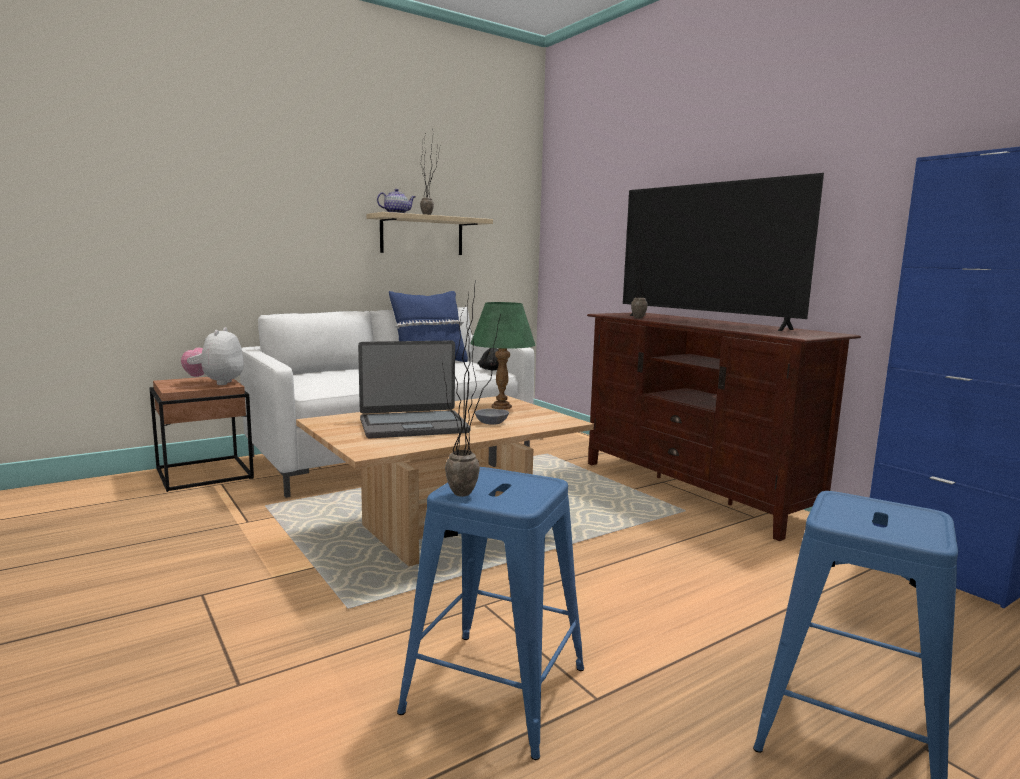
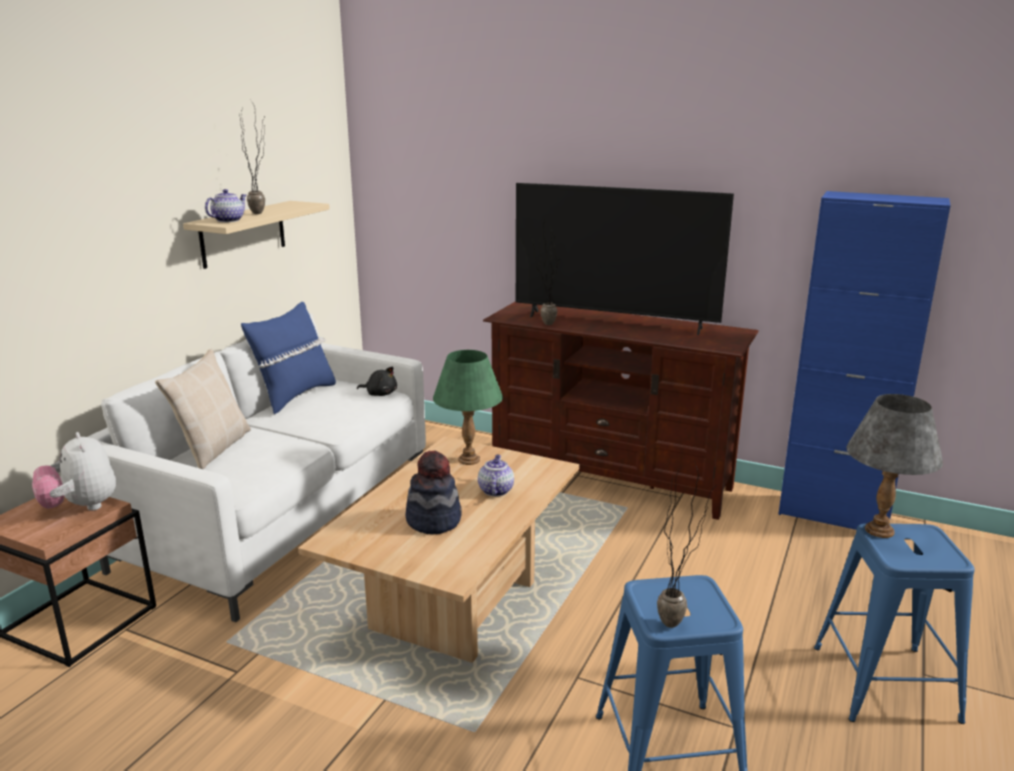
camera: 30 degrees left, 10 degrees up
laptop [358,341,470,438] -> hat [406,450,462,534]
grey bowl [475,409,509,425] -> teapot [478,455,514,496]
none -> beige pillow [155,349,251,469]
none -> grey table lamp [846,394,943,538]

